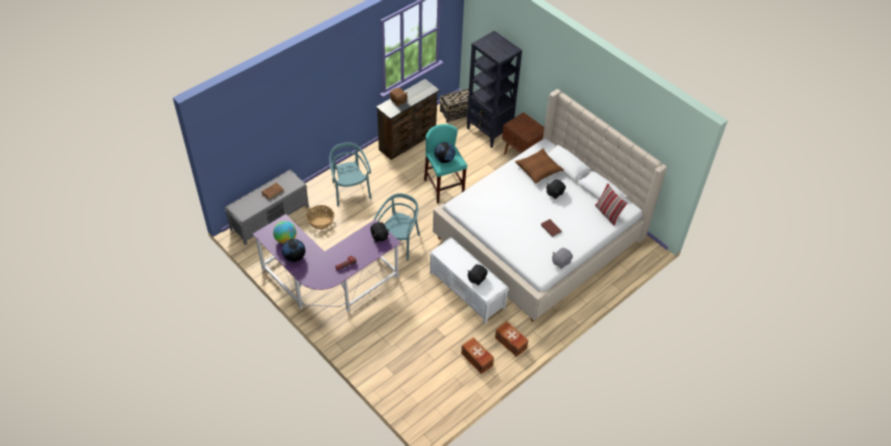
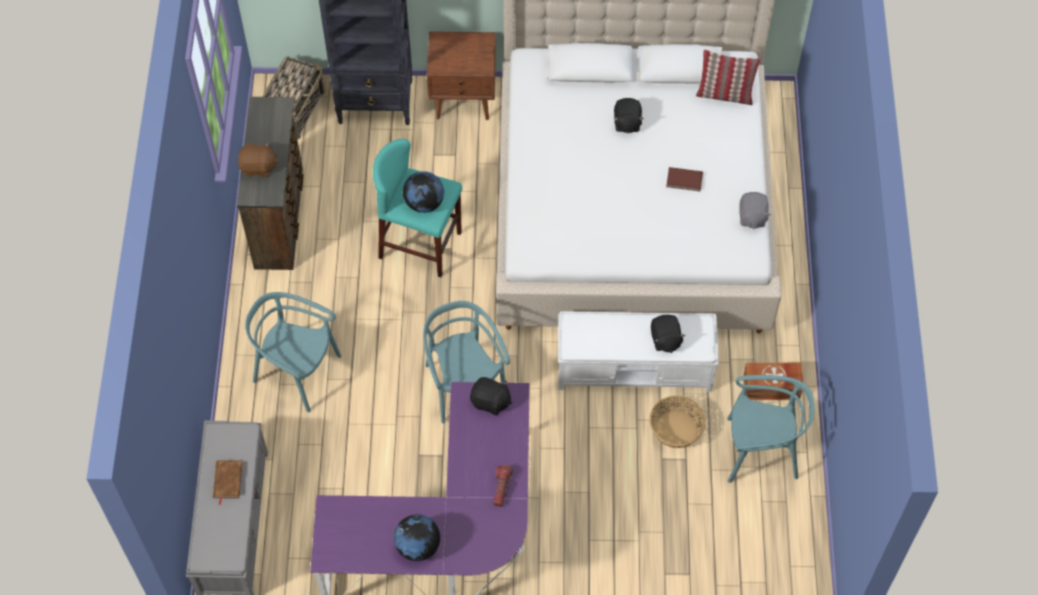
camera: 45 degrees left, 10 degrees up
globe [273,221,296,244] -> none
basket [306,205,334,230] -> basket moved to [650,396,706,448]
brown storage box [461,337,494,374] -> turquoise chair [727,375,814,483]
brown pillow [515,148,564,184] -> none

